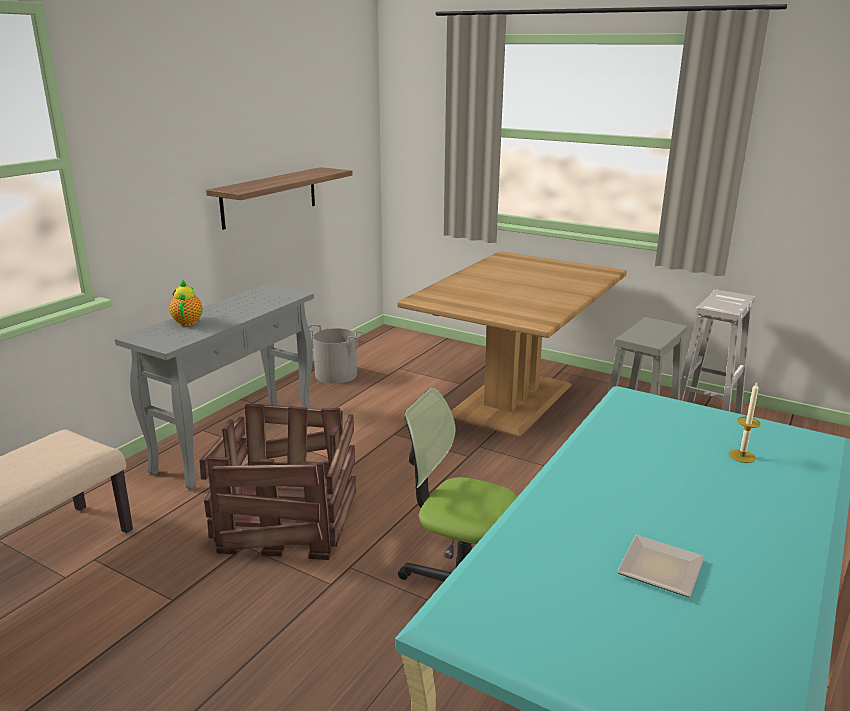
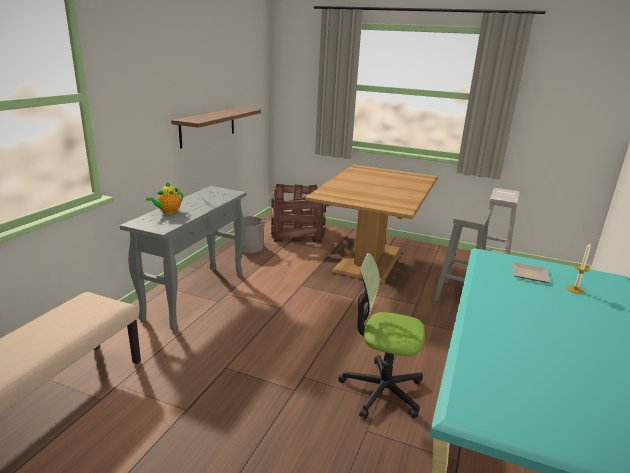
camera: 10 degrees left, 0 degrees up
teapot [170,280,203,326] -> teapot turned 120 degrees counterclockwise [146,182,183,214]
crate [199,404,356,560] -> crate moved to [271,184,326,242]
plate [617,535,705,597] -> plate moved to [513,262,550,283]

